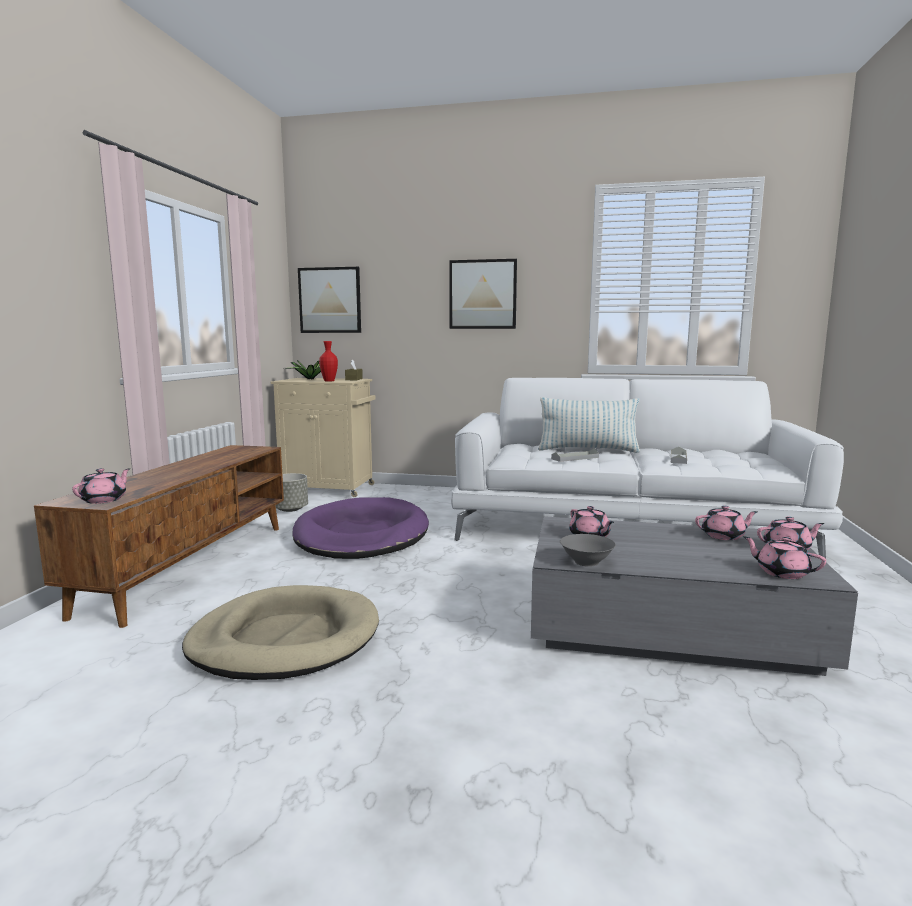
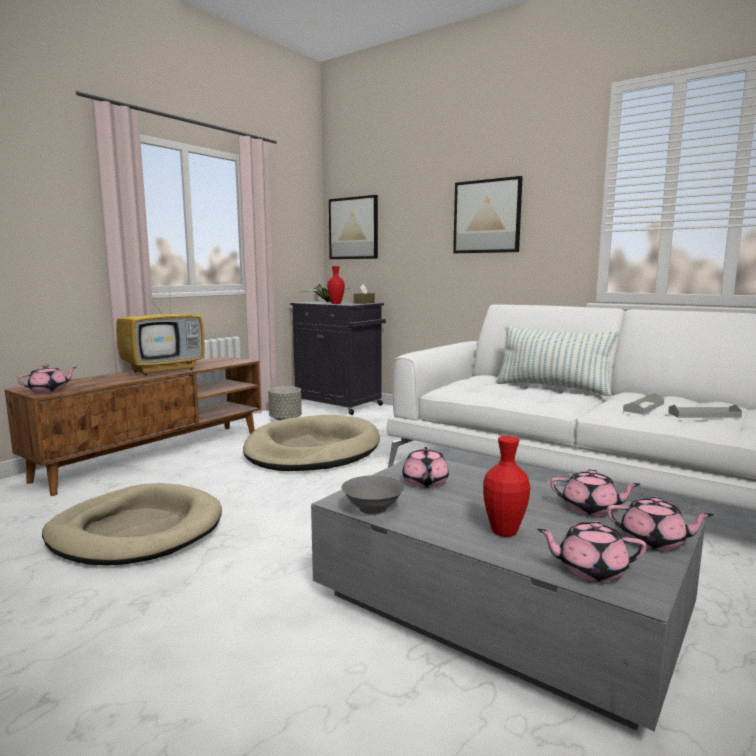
camera: 25 degrees right, 0 degrees up
beige cabinet [271,378,376,497] -> black cabinet [290,301,386,415]
purple dog bed [292,497,429,559] -> beige dog bed [243,415,380,471]
grey tray [551,448,599,462] -> grey tray moved to [668,404,742,418]
pink teapot [743,536,826,579] -> pink teapot turned 60 degrees counterclockwise [537,521,647,582]
none -> television [116,285,205,376]
none -> red vase [483,436,530,537]

